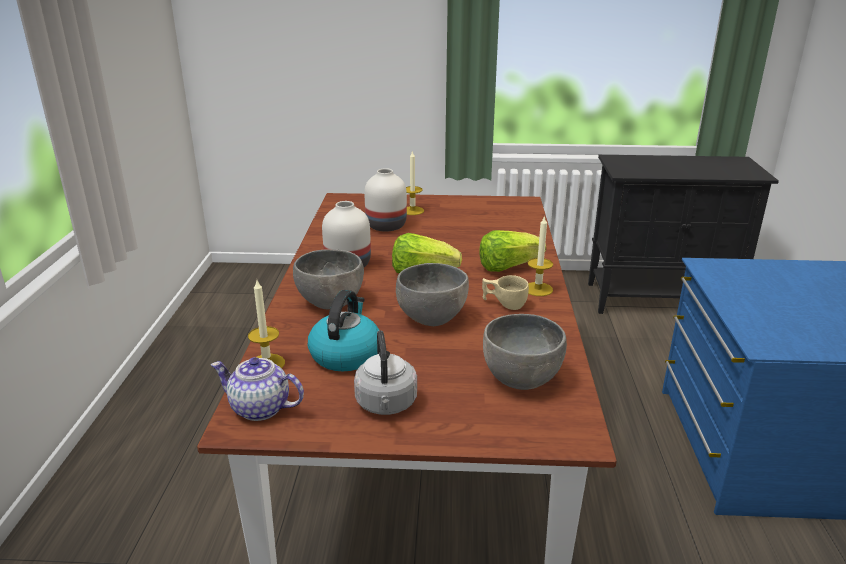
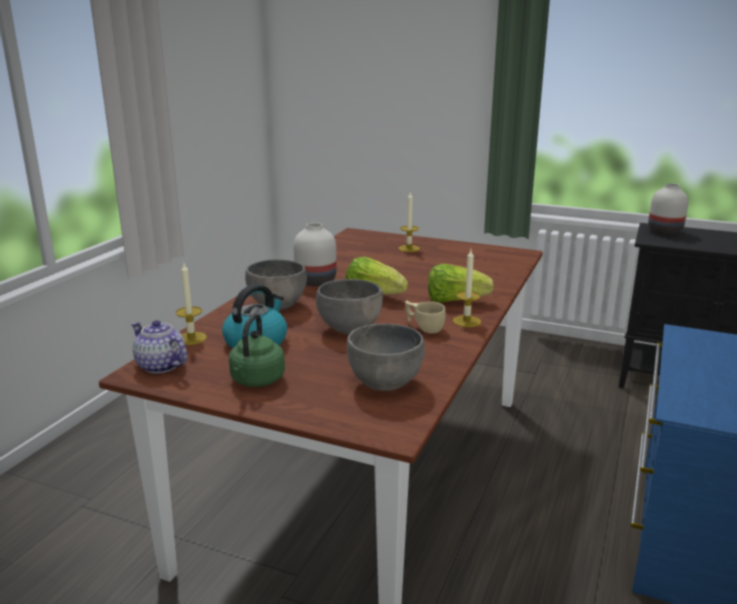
camera: 20 degrees right, 5 degrees down
grey kettle [354,330,417,415] -> green kettle [229,313,285,387]
white vase [364,168,407,232] -> white vase moved to [648,183,688,235]

